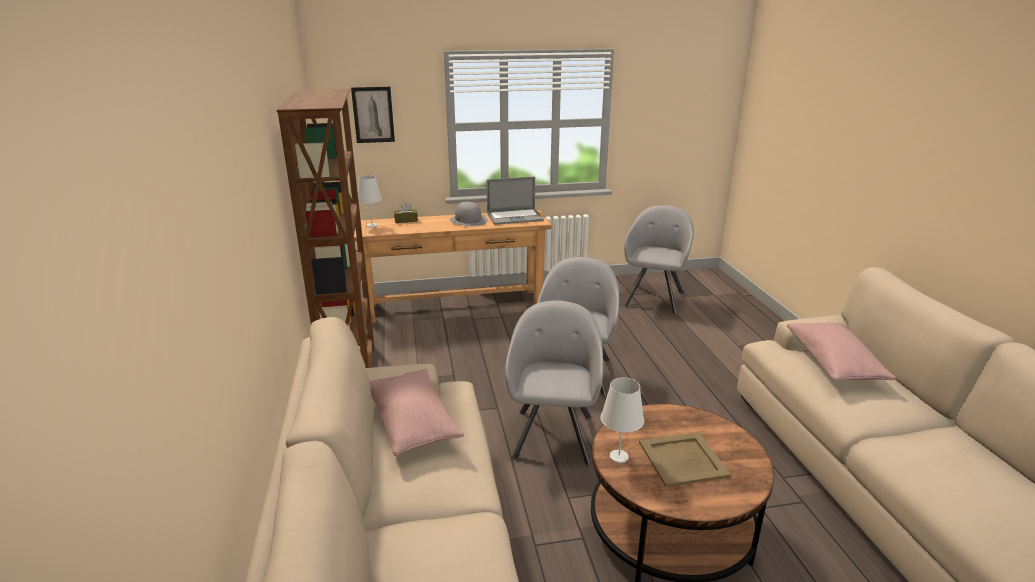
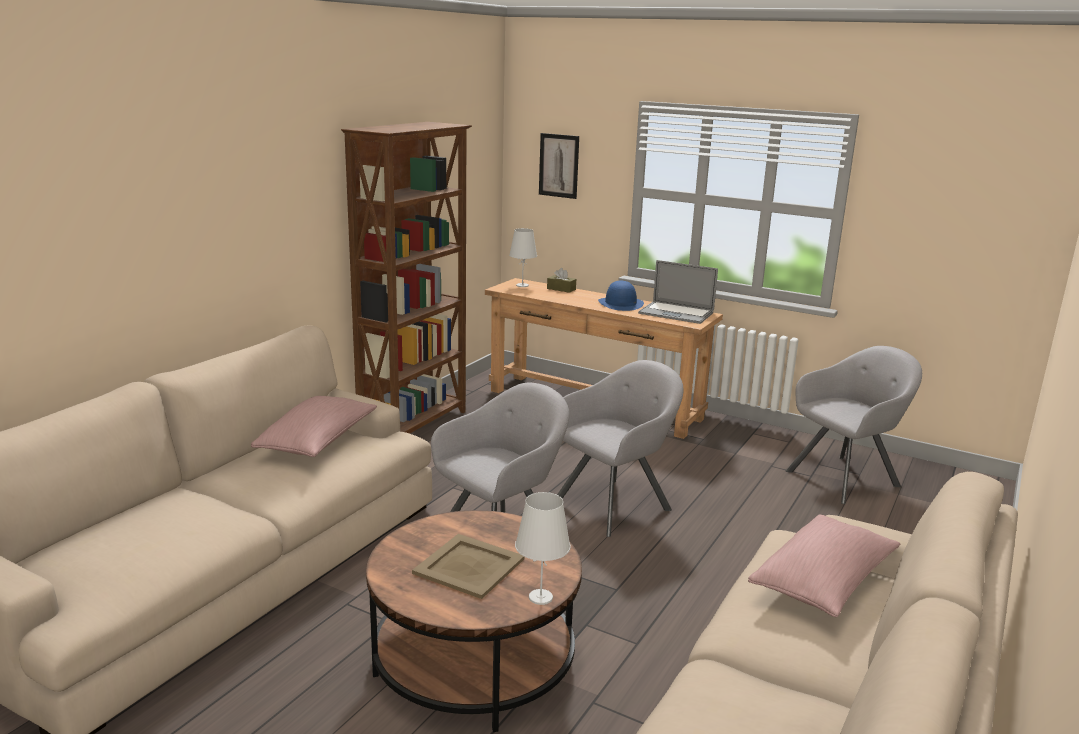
camera: 40 degrees right, 5 degrees down
grey hat [449,202,488,226] -> blue hat [598,281,644,311]
white table lamp [601,378,644,463] -> white table lamp moved to [515,492,571,605]

